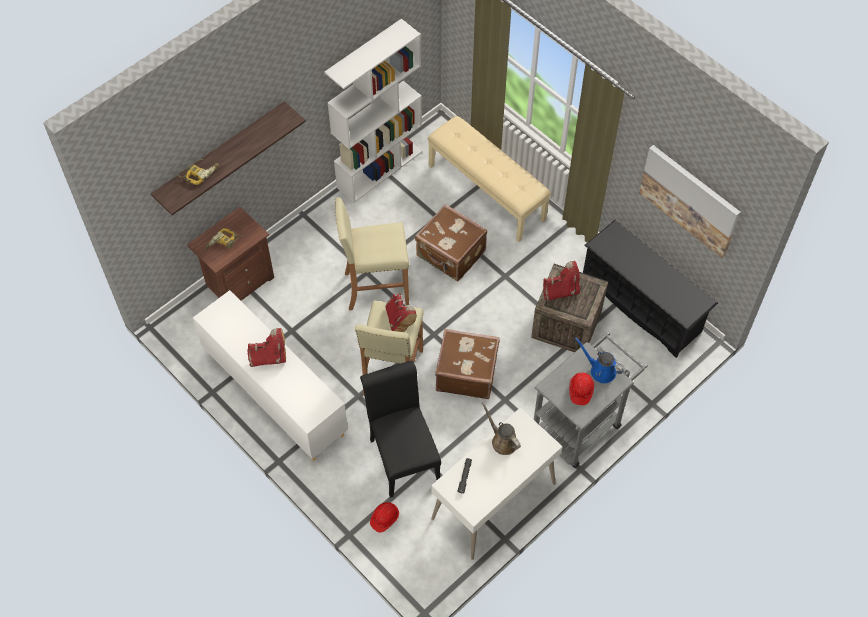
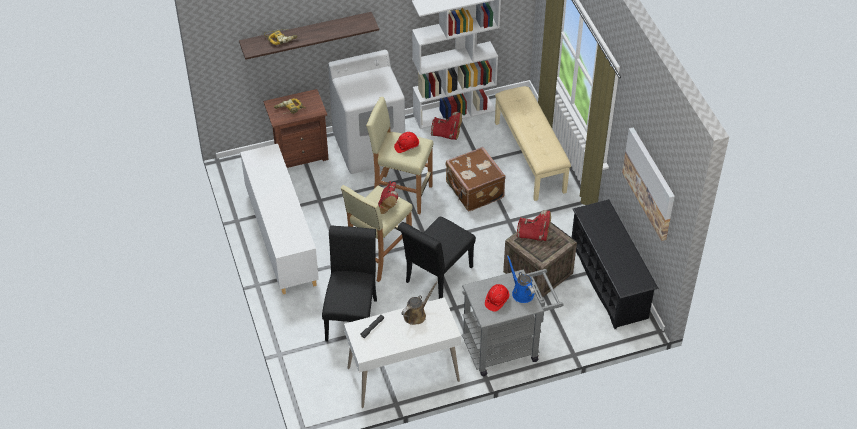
camera: 25 degrees right, 10 degrees down
red boot [247,328,286,367] -> red boot moved to [431,112,462,140]
red hard hat [370,502,399,533] -> red hard hat moved to [394,132,419,153]
brown suitcase [435,329,500,399] -> black chair [397,217,476,299]
brown watering can [482,402,521,455] -> brown watering can turned 60 degrees clockwise [402,281,438,325]
none -> white washing machine [328,50,405,174]

